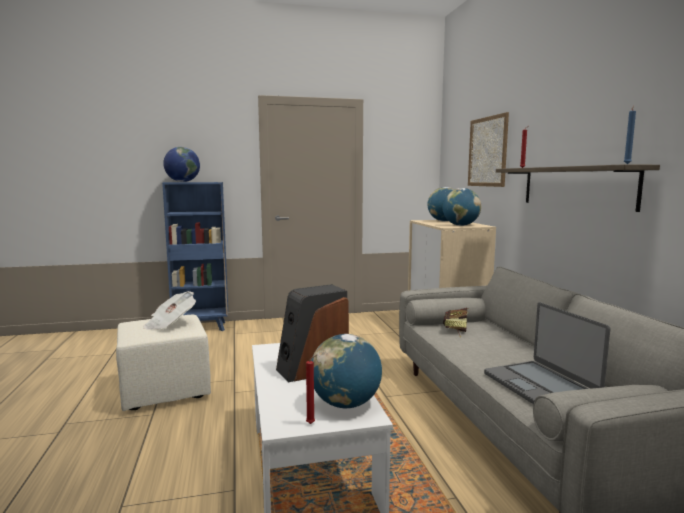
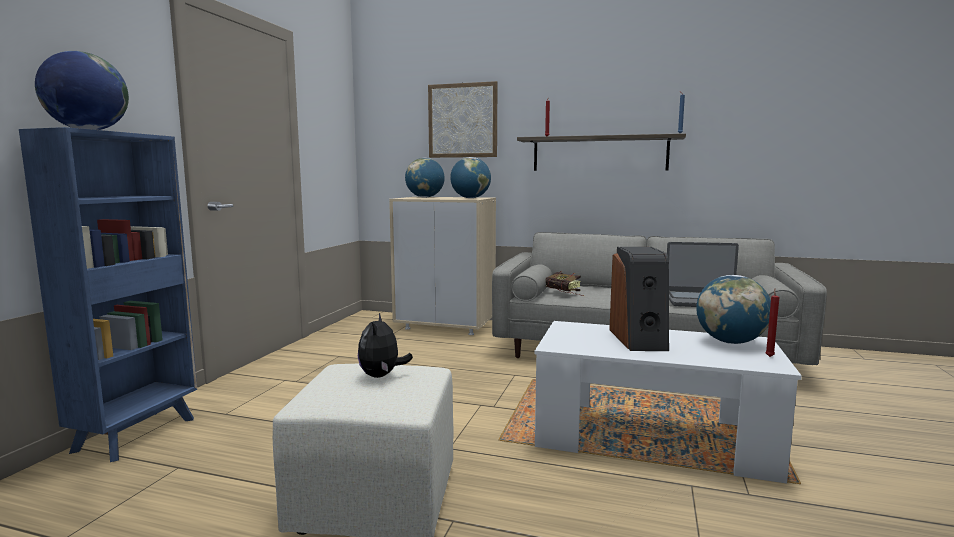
camera: 60 degrees left, 0 degrees up
newspaper [143,291,196,330] -> plush toy [358,313,413,378]

